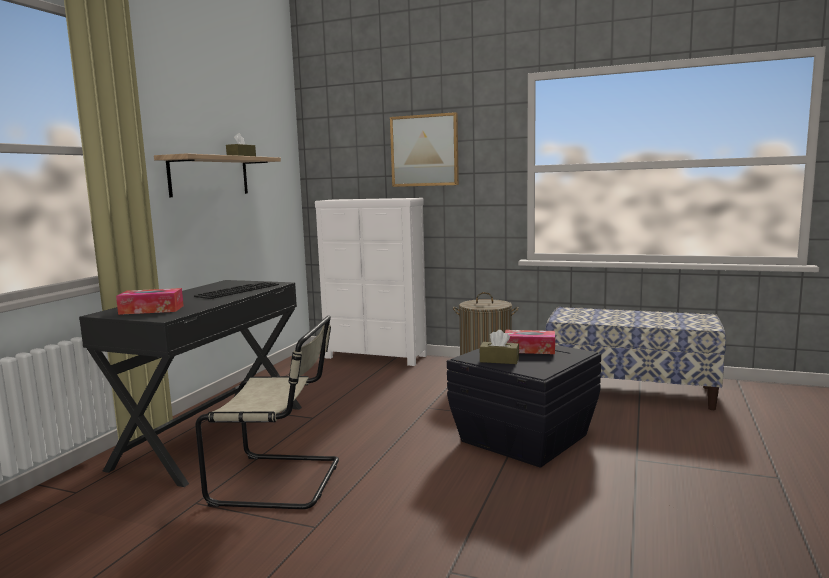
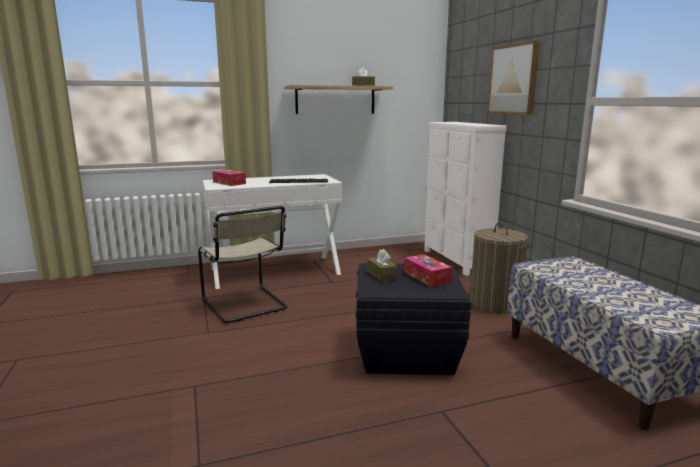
camera: 50 degrees right, 5 degrees up
black desk [79,280,302,487] -> white desk [203,174,343,289]

